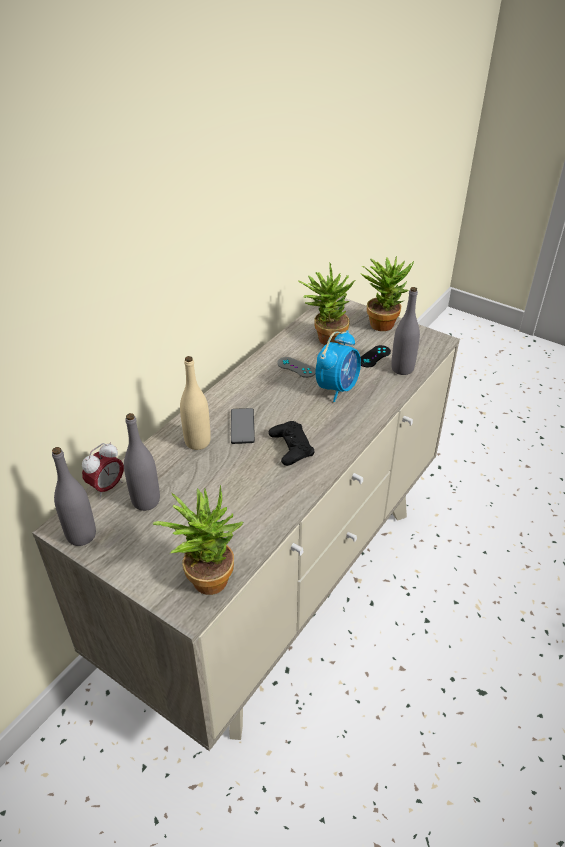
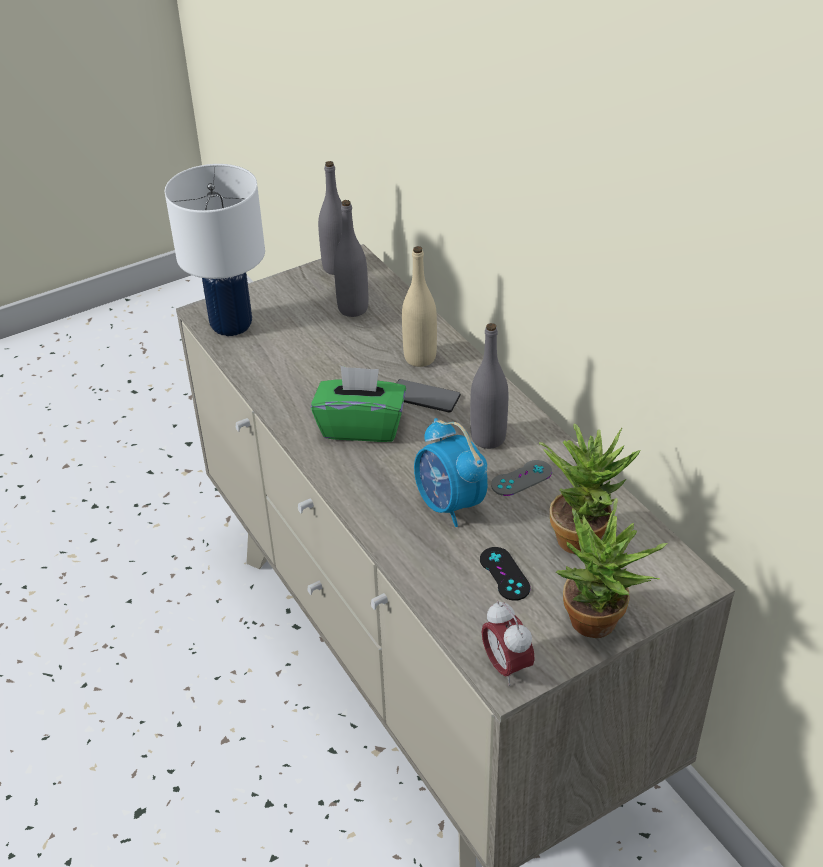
camera: 115 degrees right, 0 degrees up
alarm clock [82,443,124,498] -> alarm clock moved to [482,601,535,686]
potted plant [153,485,243,595] -> white table lamp [165,164,265,336]
black game controller [268,421,315,466] -> green tissue box [311,366,406,442]
grey bottle [391,287,420,375] -> grey bottle moved to [470,323,508,449]

